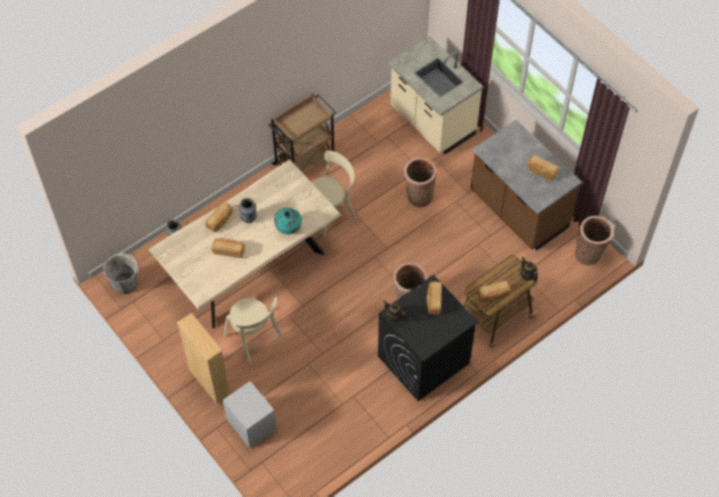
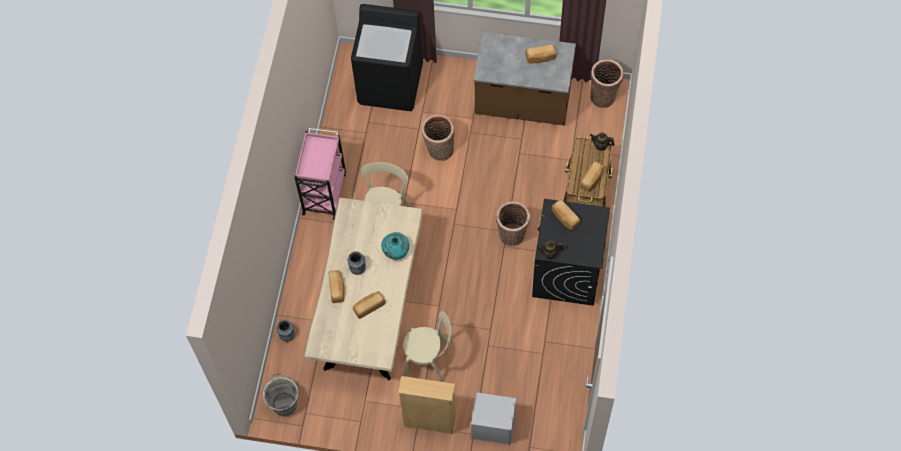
camera: 40 degrees left, 5 degrees up
brown cart [269,94,336,175] -> pink cart [294,128,346,220]
beige counter [388,36,483,155] -> black washing machine [351,4,423,111]

